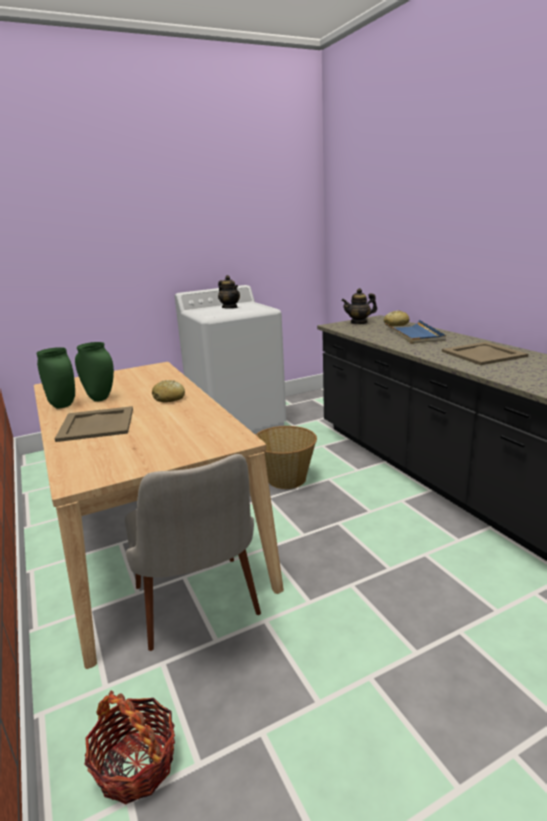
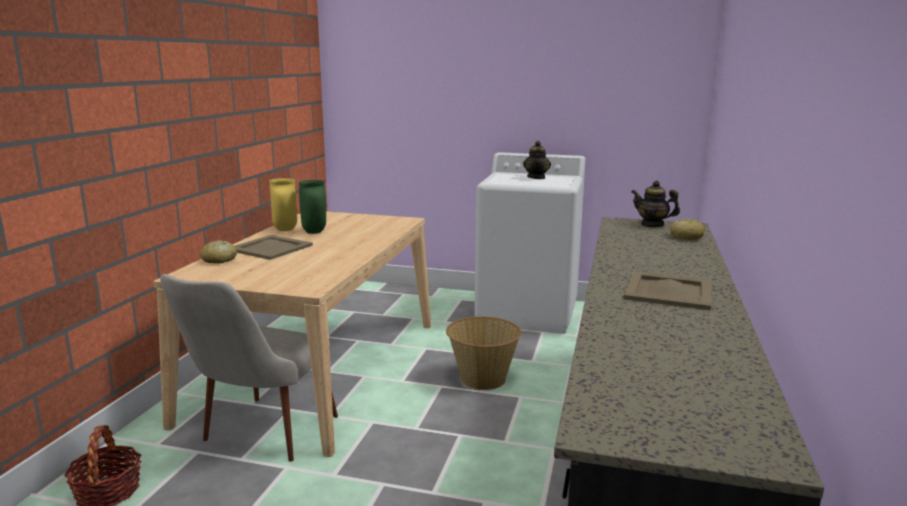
camera: 40 degrees right, 5 degrees down
green vase [36,347,75,408] -> yellow vase [269,178,297,231]
bread [152,380,185,403] -> bread moved to [200,240,237,263]
blue tray [385,320,446,344] -> none

